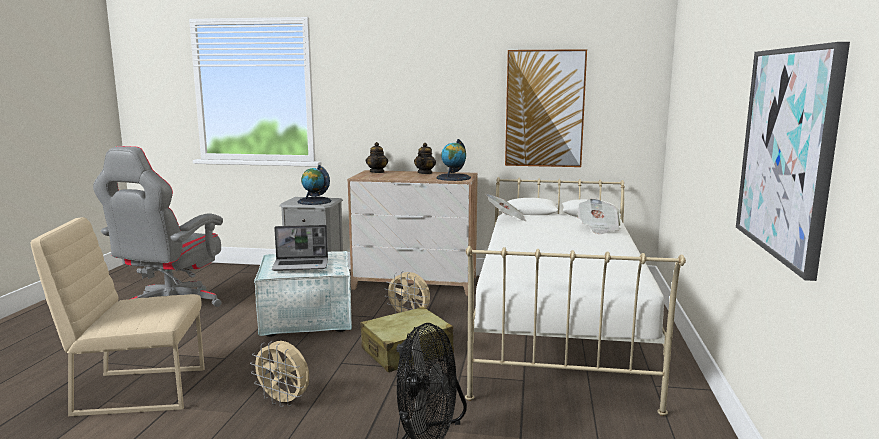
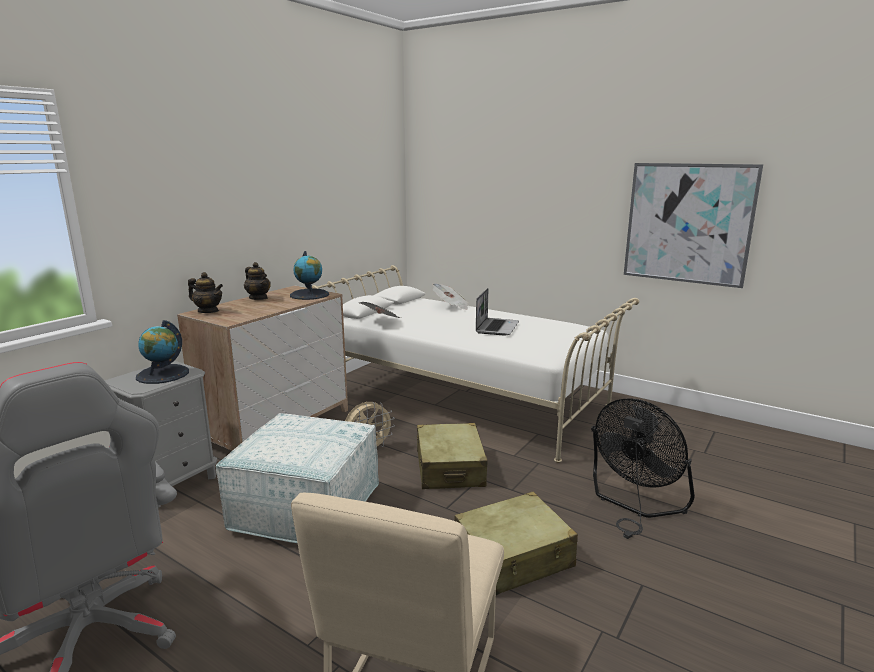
camera: 65 degrees left, 5 degrees up
beige fan [250,341,309,407] -> beige suitcase [455,492,578,595]
laptop [272,225,328,271] -> laptop moved to [476,288,519,336]
picture [505,49,587,167] -> none

